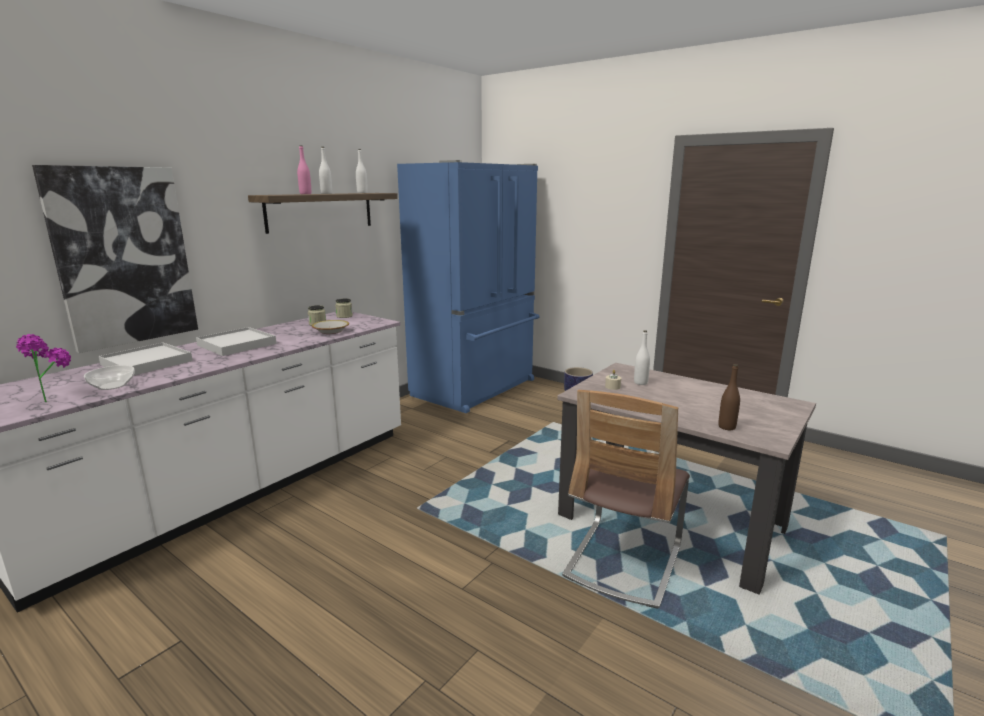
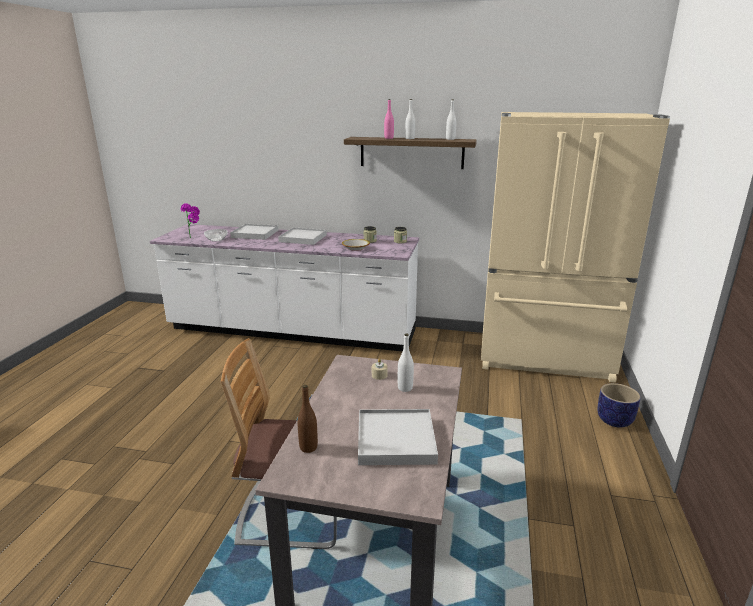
camera: 65 degrees right, 5 degrees up
picture [32,165,198,353] -> none
blue fridge [397,160,540,413] -> beige fridge [481,112,670,383]
none -> white tray [358,409,438,465]

